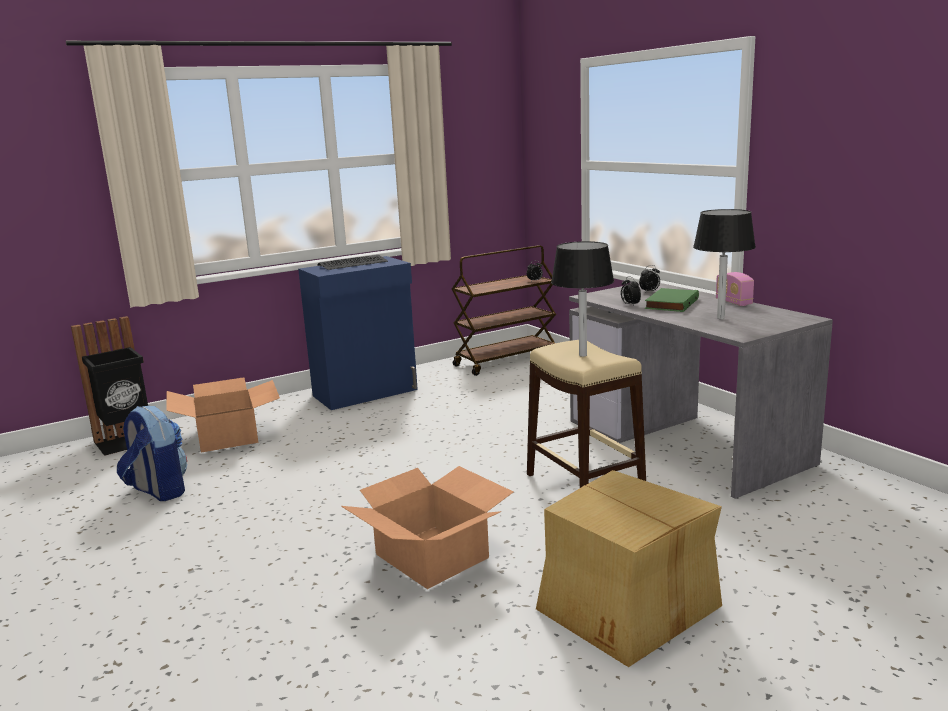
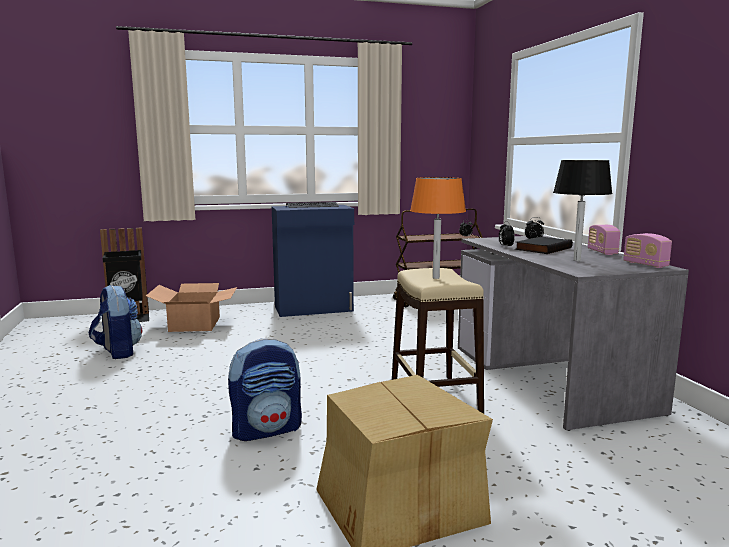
camera: 15 degrees right, 5 degrees down
cardboard box [341,466,514,589] -> backpack [228,338,302,441]
black table lamp [551,241,614,357] -> orange table lamp [410,177,466,279]
green book [645,288,699,312] -> black book [515,237,573,254]
none -> radio [623,233,672,268]

